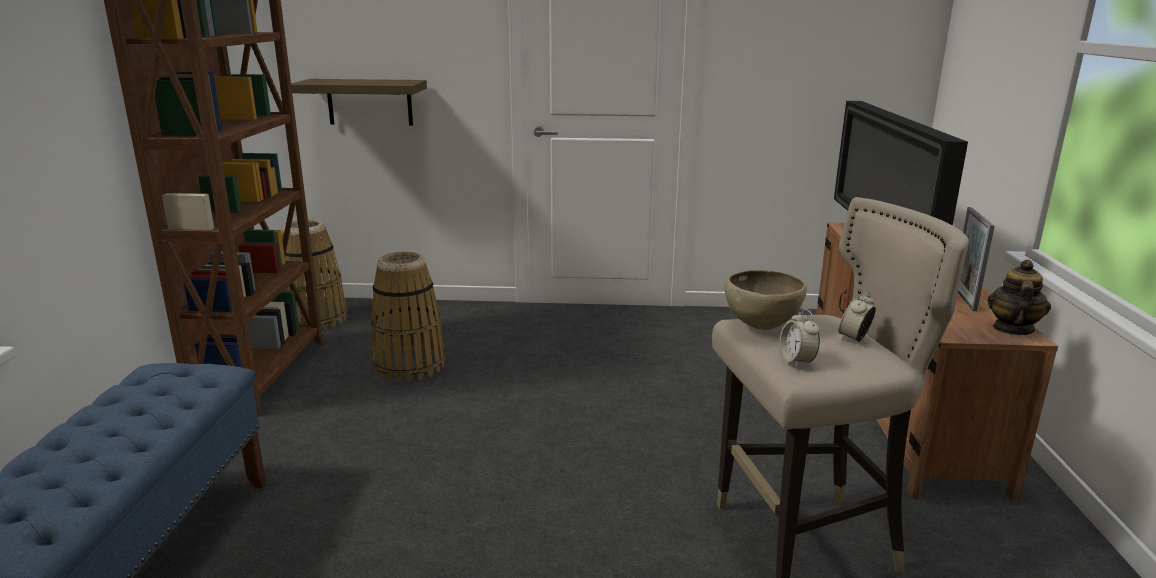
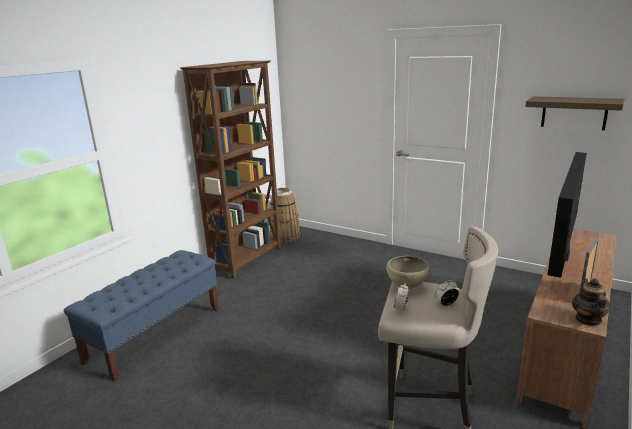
camera: 30 degrees right, 0 degrees up
shelf [291,79,427,126] -> shelf moved to [526,96,624,130]
basket [371,251,446,382] -> none
teapot [987,259,1051,335] -> teapot turned 45 degrees counterclockwise [572,278,611,325]

